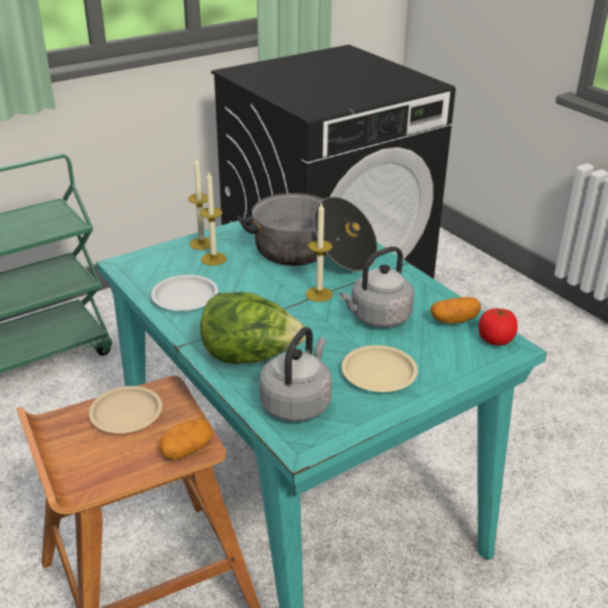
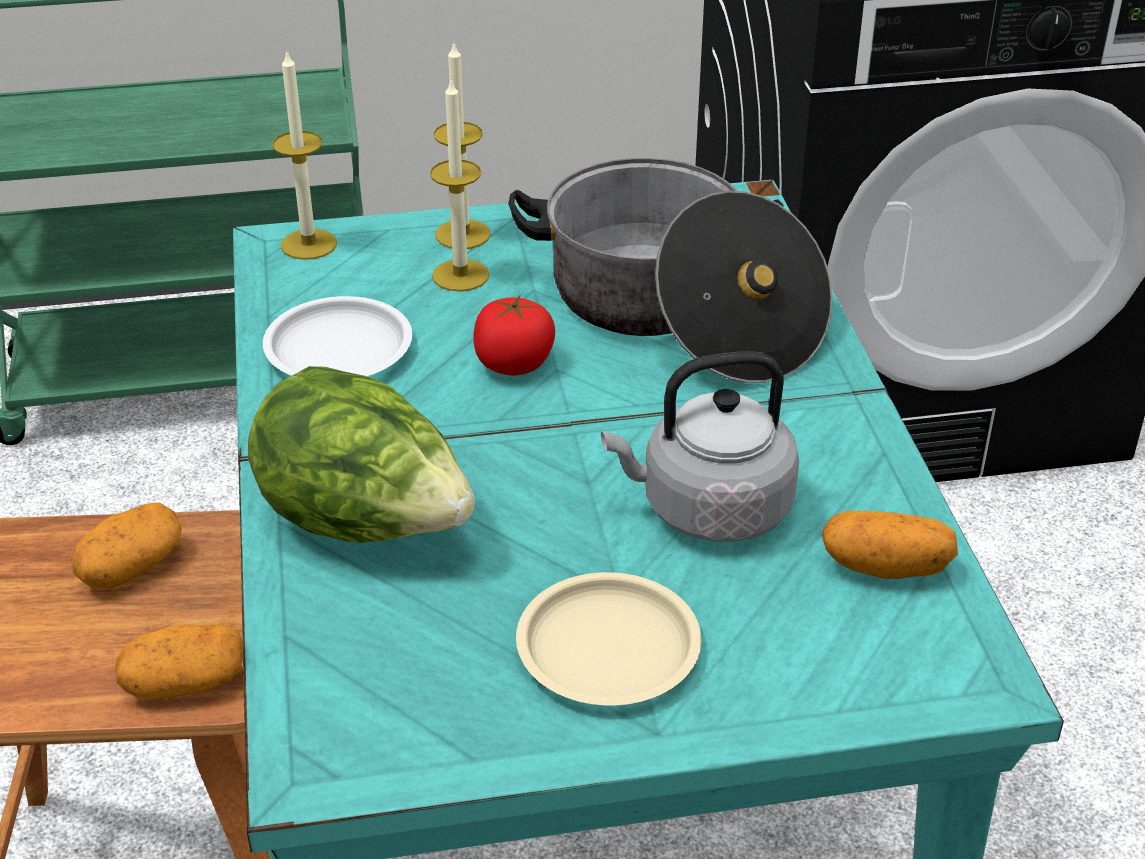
camera: 25 degrees right, 5 degrees up
beige plate [89,386,162,433] -> potato [73,502,182,588]
grey kettle [259,327,332,421] -> none
candle [305,202,333,302] -> candle moved to [272,50,337,260]
tomato [479,307,518,345] -> tomato moved to [473,295,555,376]

